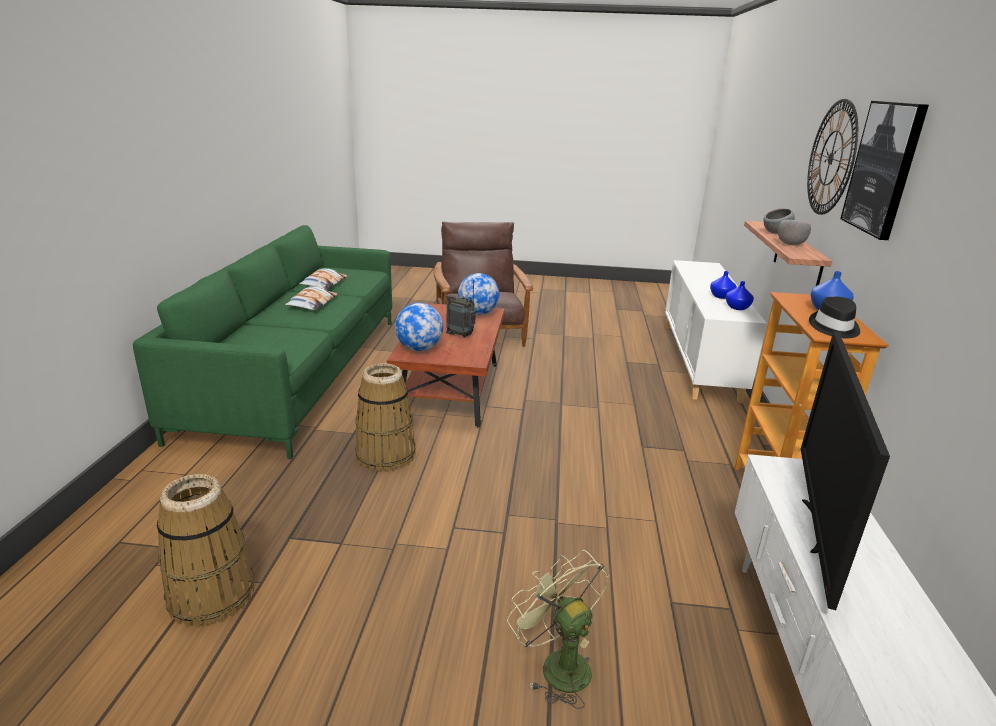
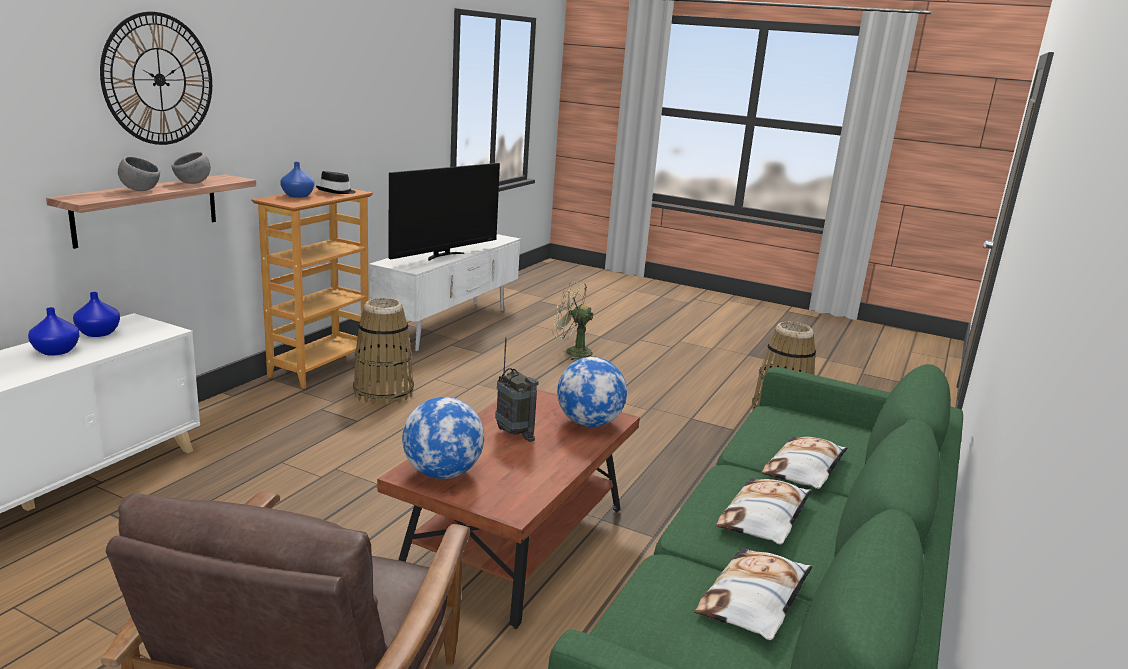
camera: 160 degrees left, 5 degrees down
basket [355,363,415,472] -> basket moved to [353,298,414,405]
green fan [507,550,609,709] -> green fan turned 120 degrees clockwise [553,281,594,360]
picture [840,101,929,240] -> none
none -> pillow [761,437,848,489]

